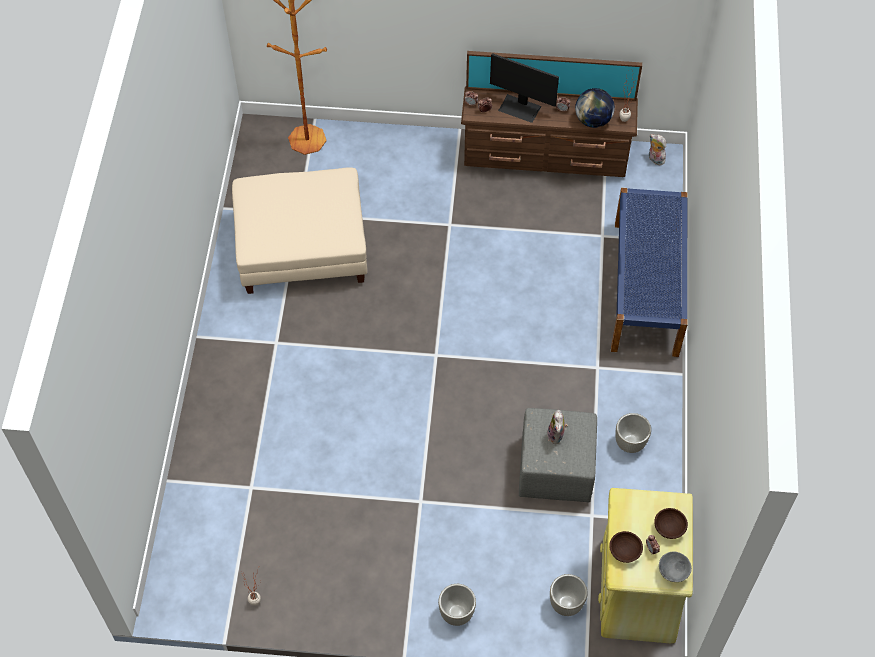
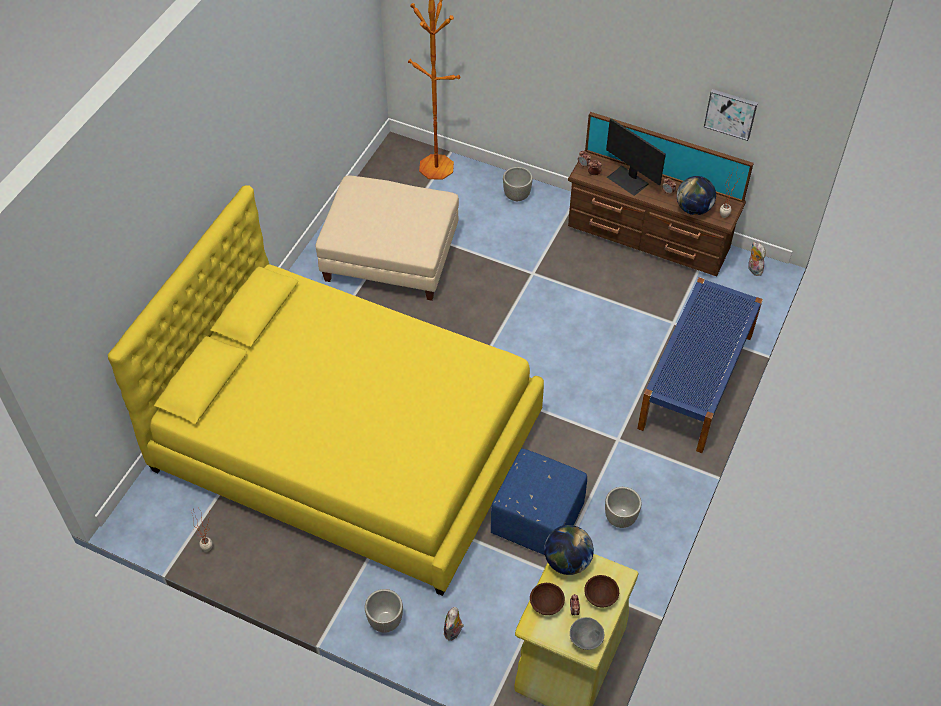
camera: 20 degrees right, 5 degrees down
grey ottoman [519,408,597,502] -> blue ottoman [491,449,587,555]
plush toy [547,410,568,444] -> plush toy moved to [443,607,464,641]
grey planter [550,574,587,616] -> grey planter moved to [503,167,533,201]
none -> yellow bed [108,185,544,596]
none -> globe [544,525,594,575]
none -> picture [704,89,758,141]

